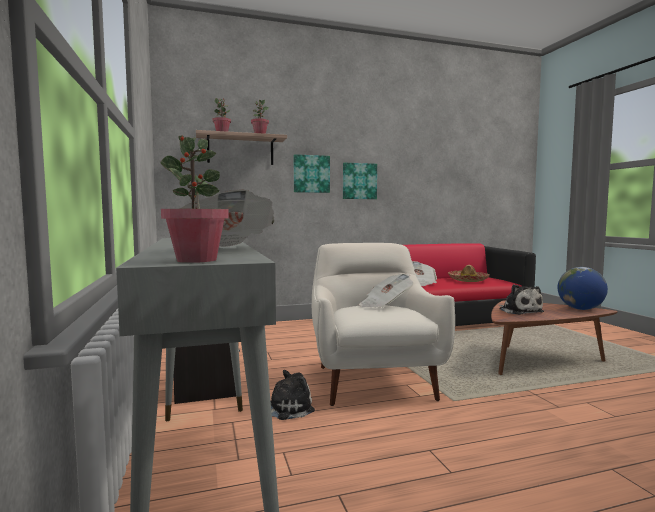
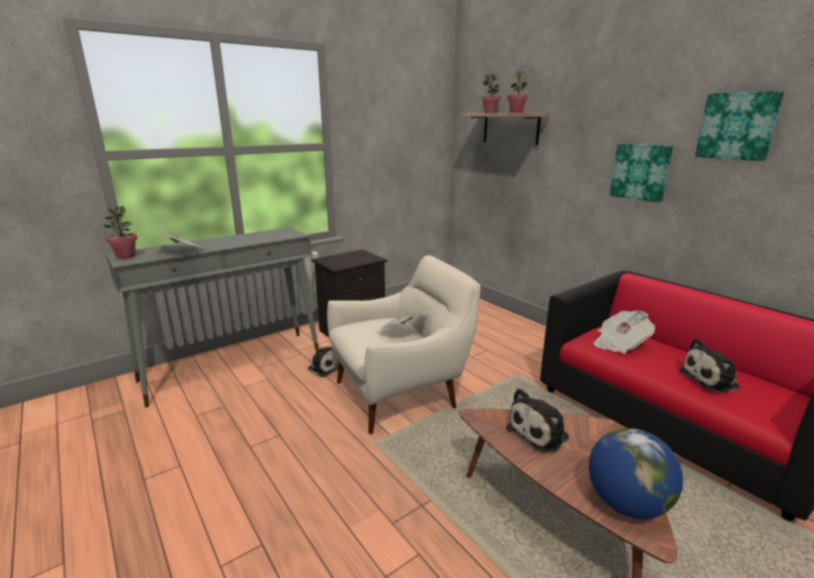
camera: 70 degrees right, 15 degrees up
picture [293,154,330,193] -> picture moved to [695,91,784,161]
hat [448,265,490,282] -> plush toy [679,338,740,393]

